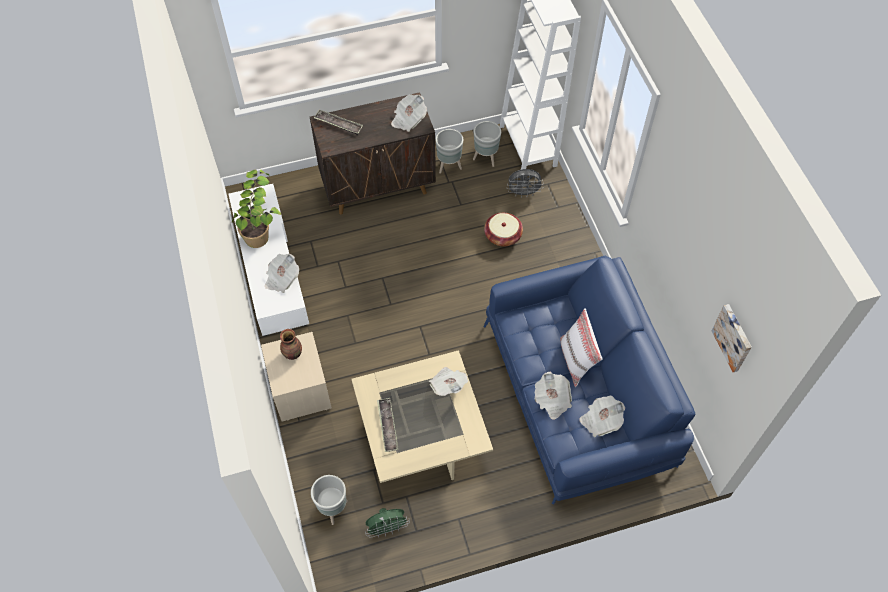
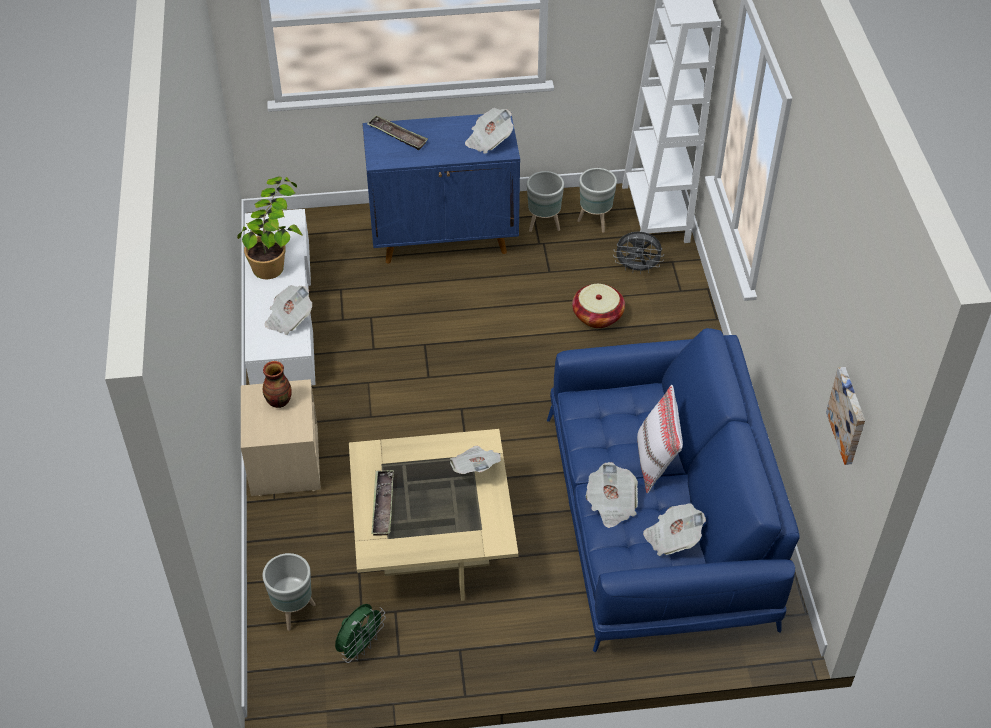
camera: 10 degrees right, 10 degrees down
brown cabinet [310,92,436,215] -> blue cabinet [362,114,520,264]
green fan [365,508,410,538] -> green fan turned 45 degrees counterclockwise [335,604,386,663]

